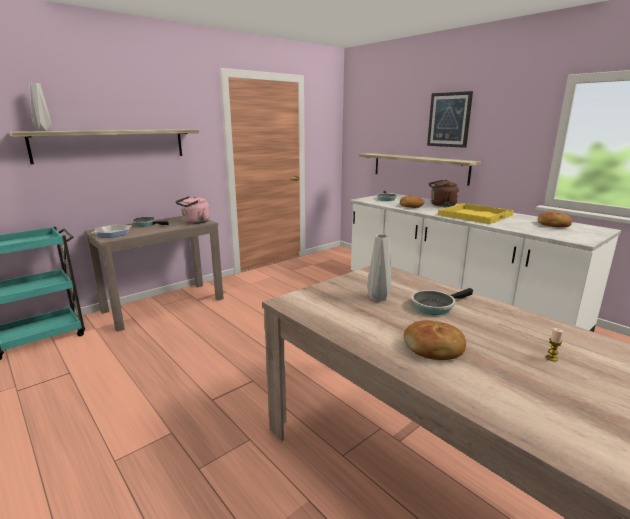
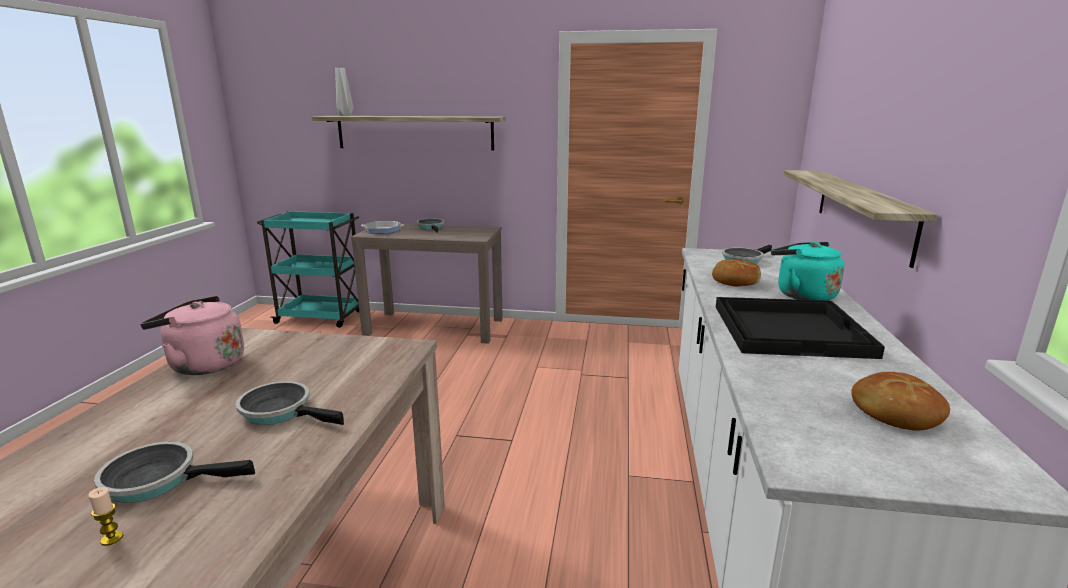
camera: 50 degrees right, 0 degrees up
pink kettle [176,196,210,224] -> pink kettle moved to [140,296,244,375]
grey vase [367,234,391,302] -> none
bread [404,320,466,360] -> none
picture [427,91,473,148] -> none
brown kettle [429,180,459,207] -> turquoise kettle [771,242,844,301]
yellow tray [438,203,514,224] -> black tray [716,297,885,359]
none -> frying pan [94,441,255,503]

